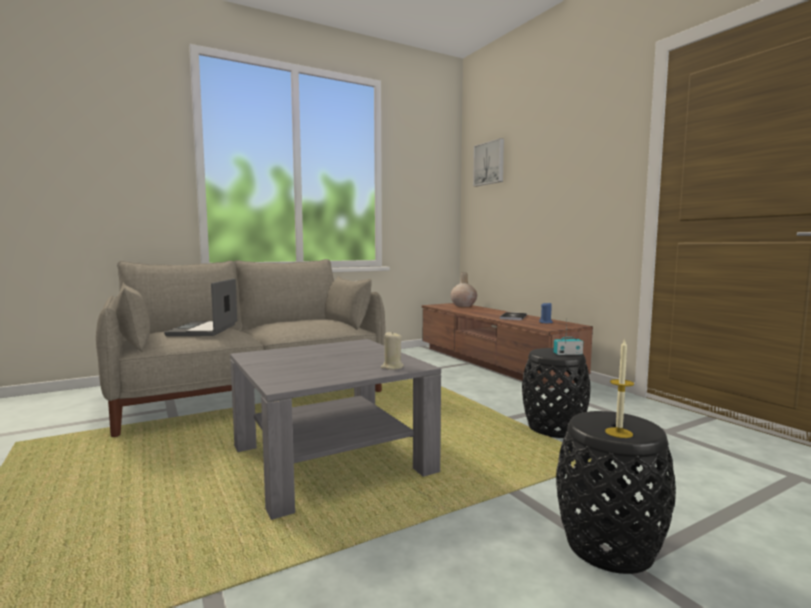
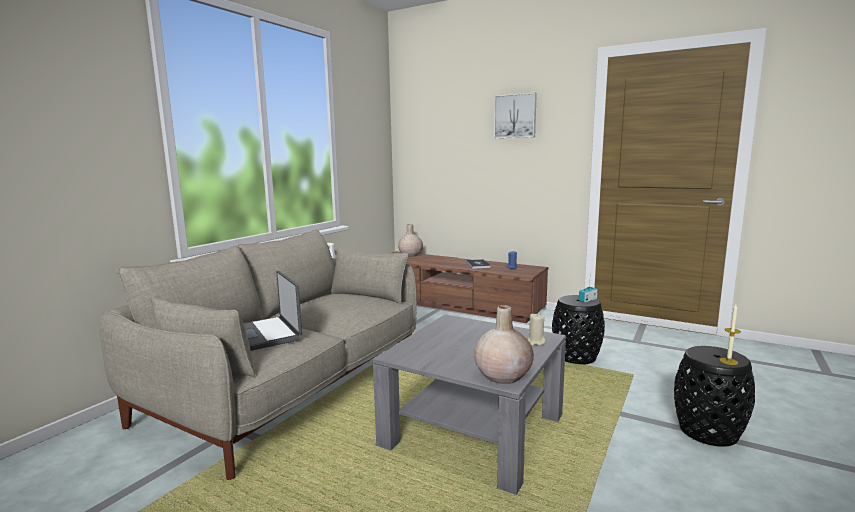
camera: 30 degrees left, 5 degrees up
picture [473,138,504,186] -> picture moved to [494,93,537,138]
none -> beige vase [474,305,534,384]

